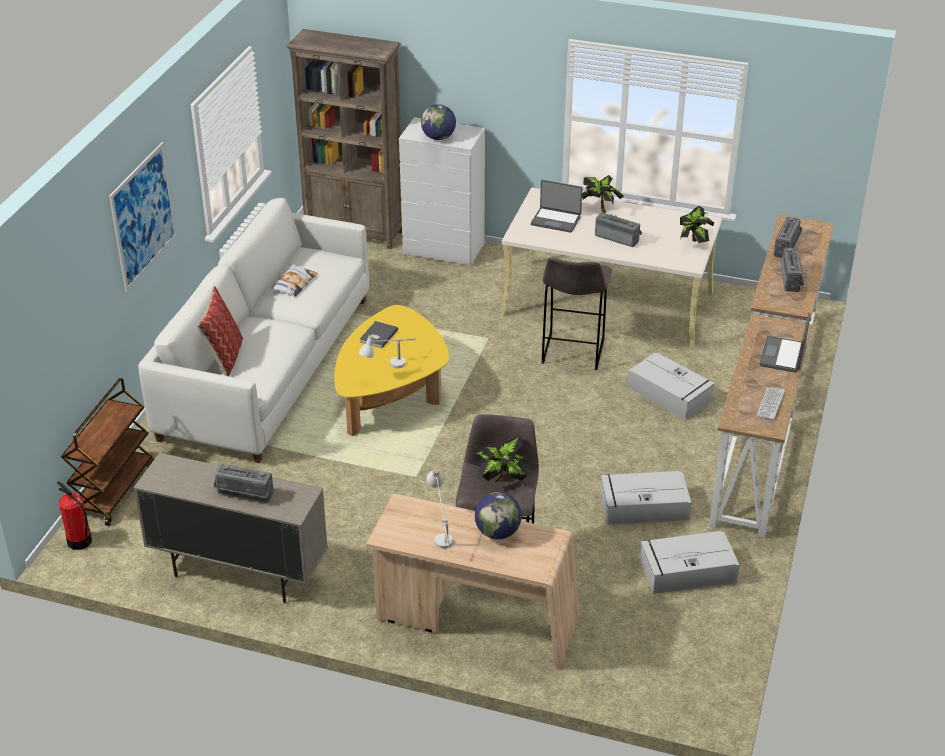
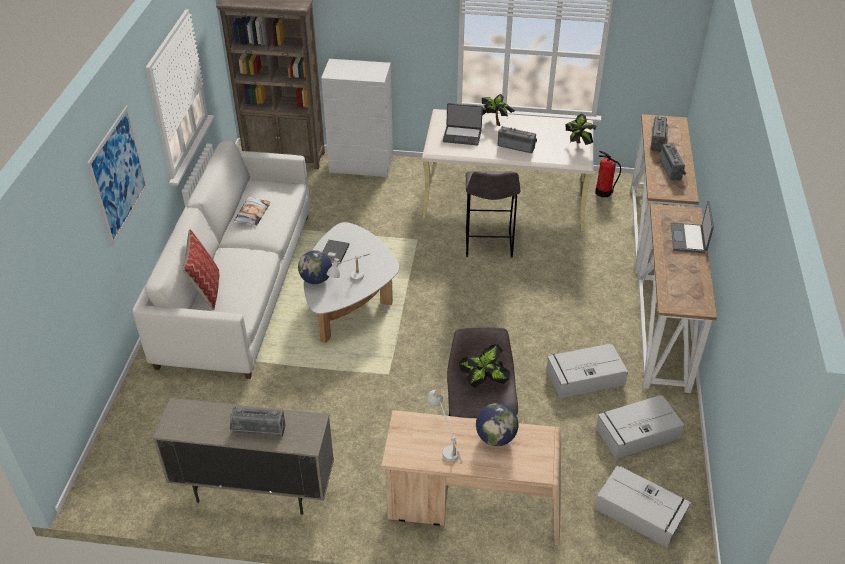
camera: 10 degrees left, 5 degrees up
fire extinguisher [57,481,92,550] -> fire extinguisher moved to [595,151,621,197]
brown cart [61,378,154,526] -> none
yellow coffee table [334,305,449,436] -> white coffee table [304,222,399,343]
globe [421,104,456,140] -> globe moved to [298,250,332,284]
grey storage box [627,353,715,420] -> grey storage box moved to [595,466,691,548]
keyboard [756,387,785,420] -> none

